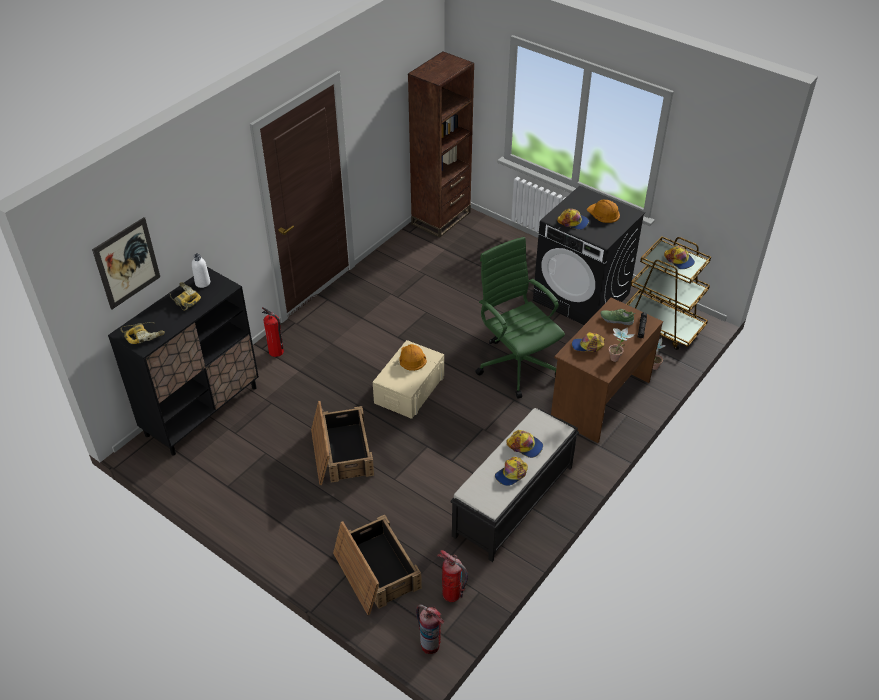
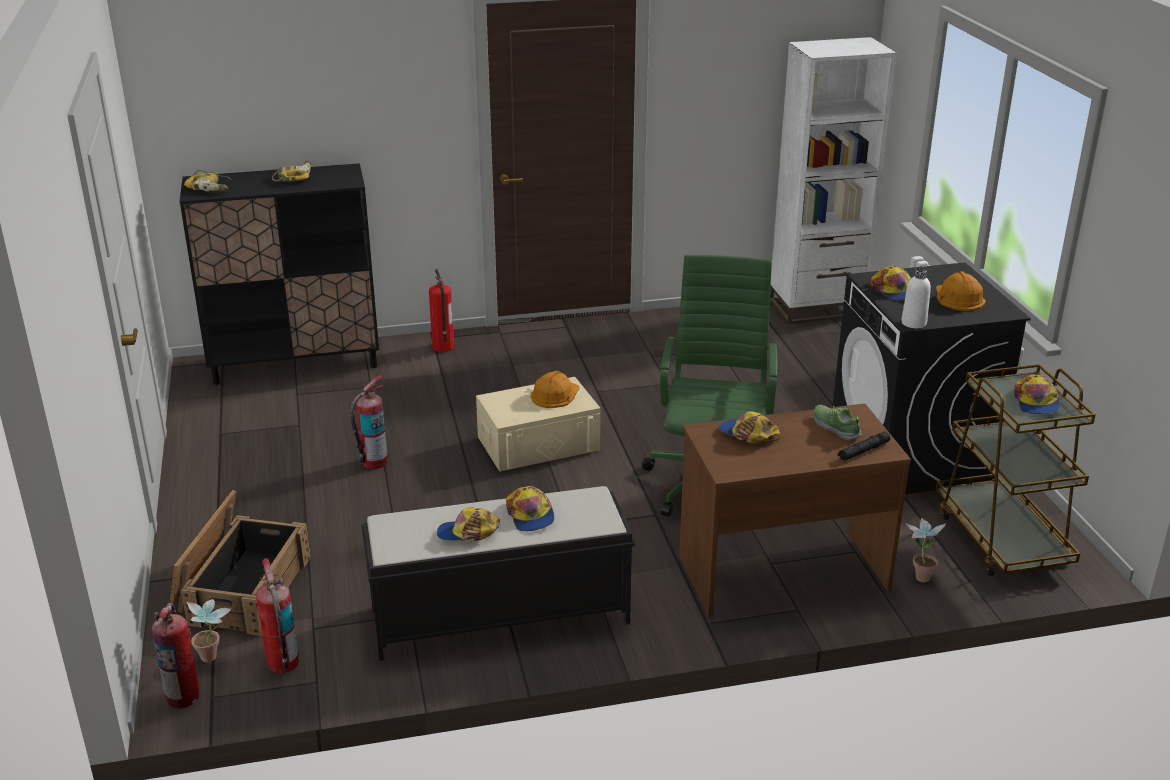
camera: 40 degrees right, 15 degrees down
picture [92,217,160,310] -> none
white bottle [192,253,210,288] -> white bottle moved to [901,268,931,328]
crate [311,401,374,485] -> fire extinguisher [350,375,388,469]
brown bookcase [408,51,474,238] -> white bookcase [770,37,897,324]
potted plant [609,327,635,362] -> potted plant moved to [187,599,232,662]

